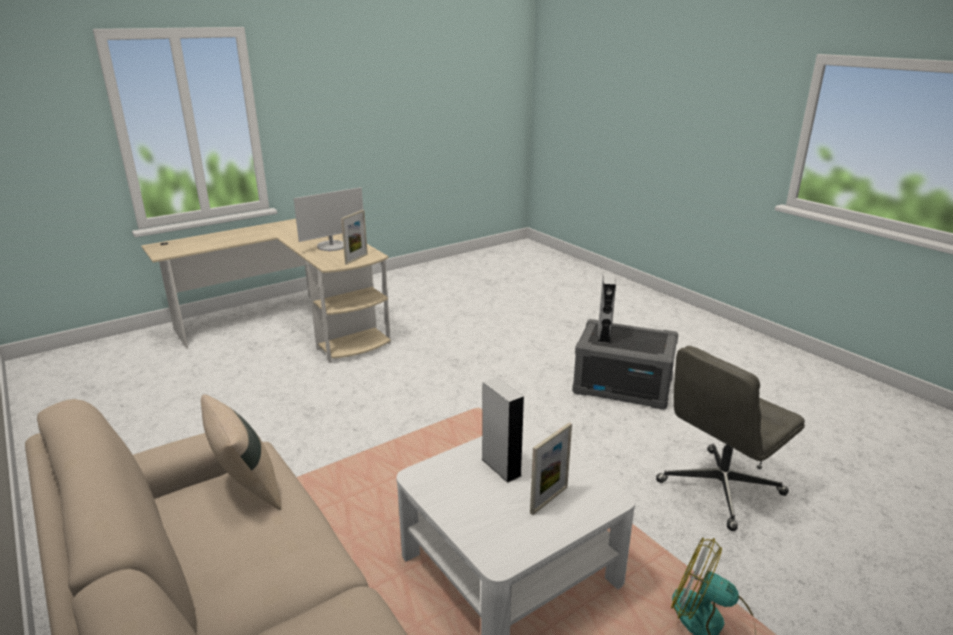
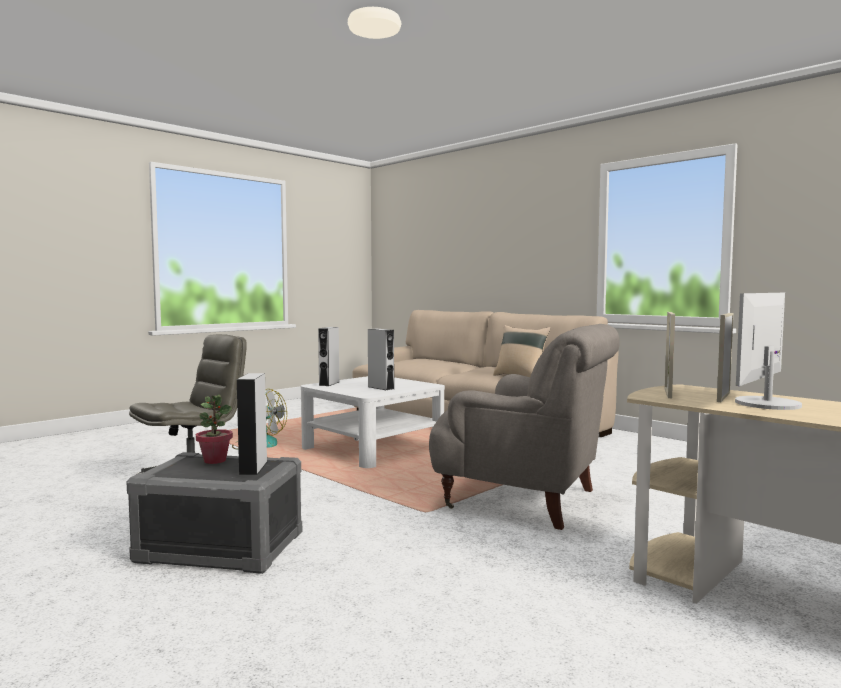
camera: 170 degrees right, 20 degrees down
picture frame [530,422,572,515] -> picture frame moved to [717,313,733,402]
none -> potted plant [196,395,233,464]
none -> grey speaker [318,327,339,386]
none -> grey armchair [429,324,620,530]

